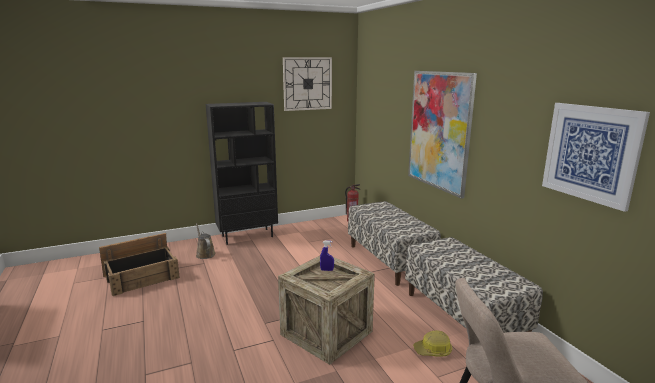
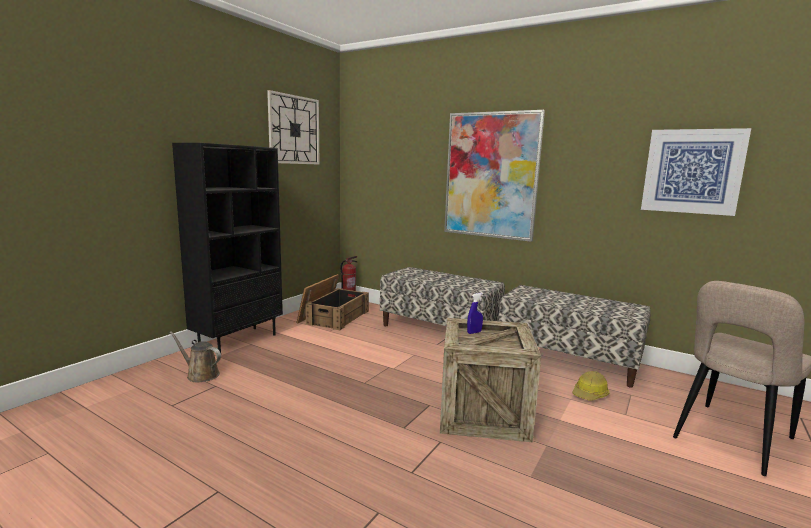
camera: 35 degrees left, 5 degrees down
crate [99,233,180,296] -> crate moved to [296,274,369,330]

